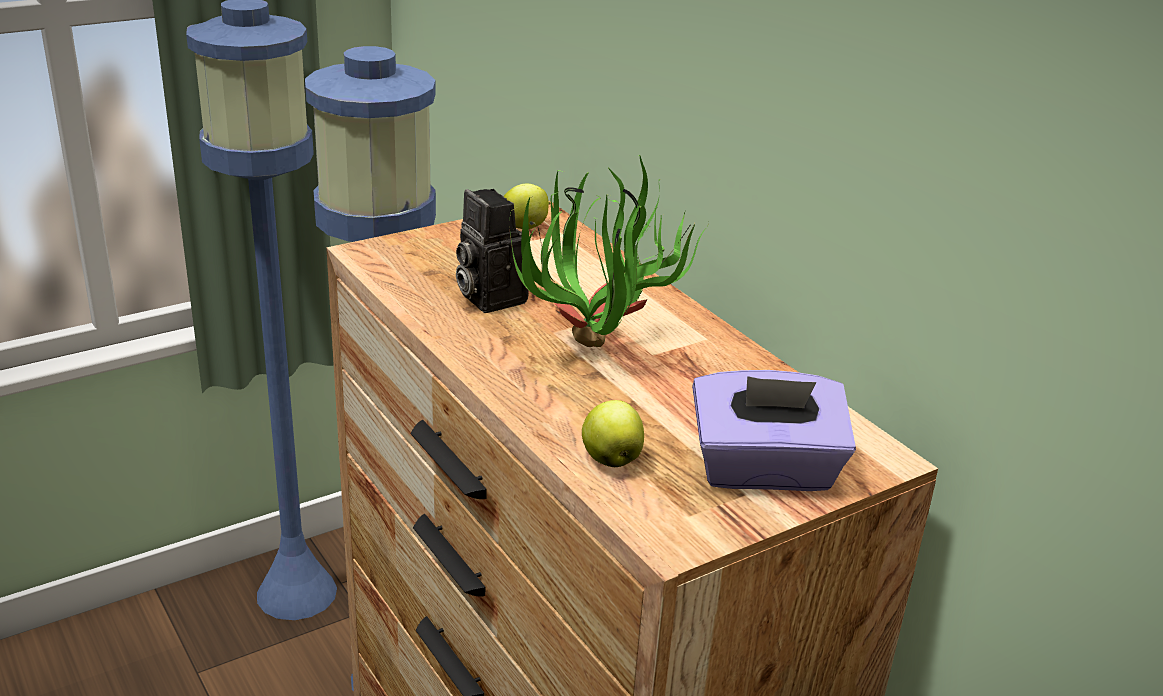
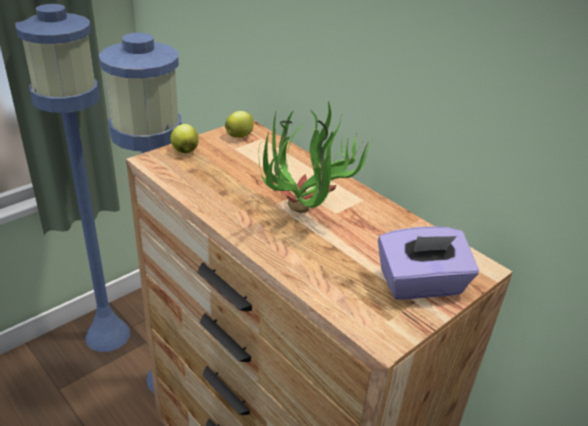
camera: 10 degrees left, 5 degrees up
camera [456,189,528,313] -> none
apple [582,400,644,467] -> apple moved to [170,124,198,153]

